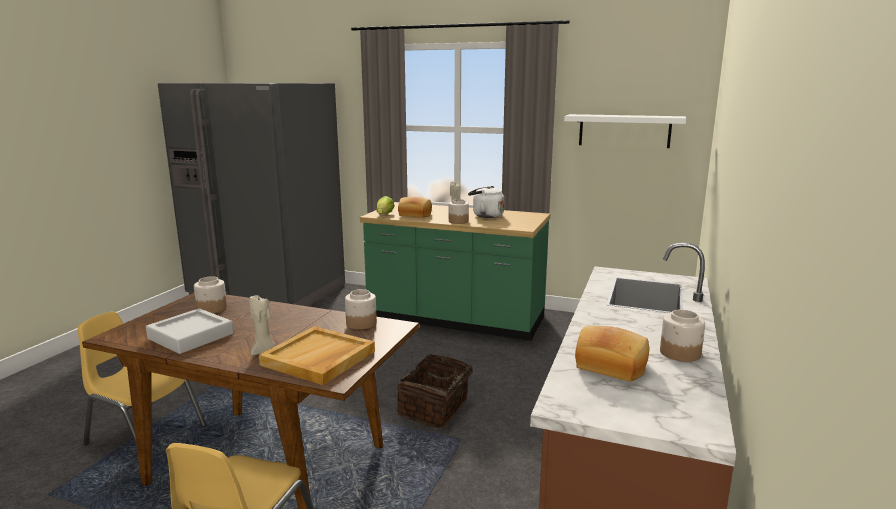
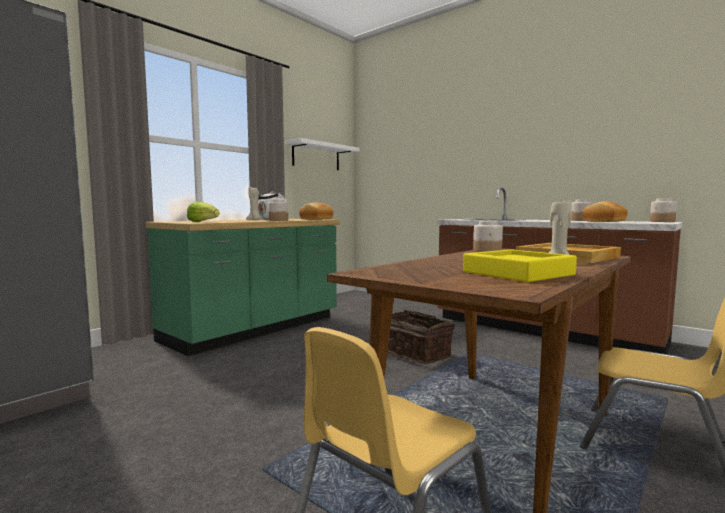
camera: 70 degrees left, 10 degrees down
grey tray [146,308,233,354] -> yellow tray [463,250,577,282]
jar [194,276,227,313] -> jar moved to [650,198,677,222]
bread [398,197,432,217] -> bread moved to [299,202,333,220]

